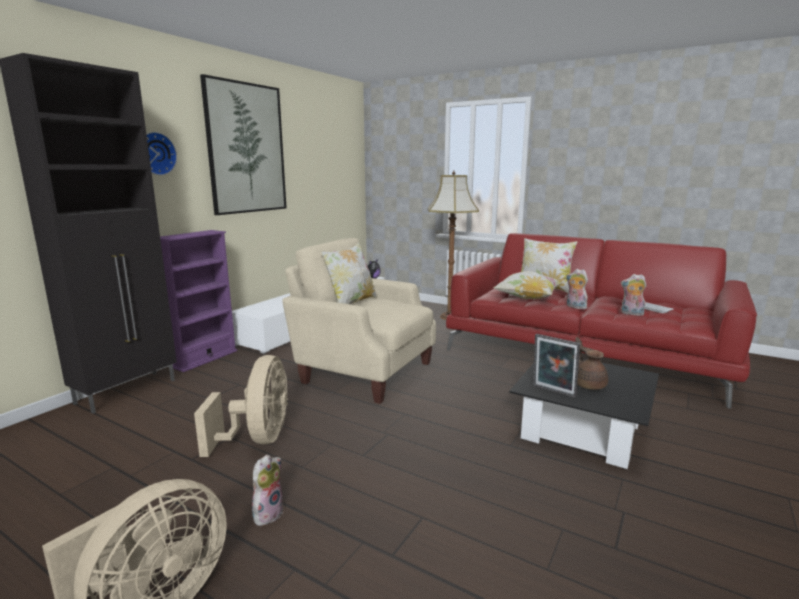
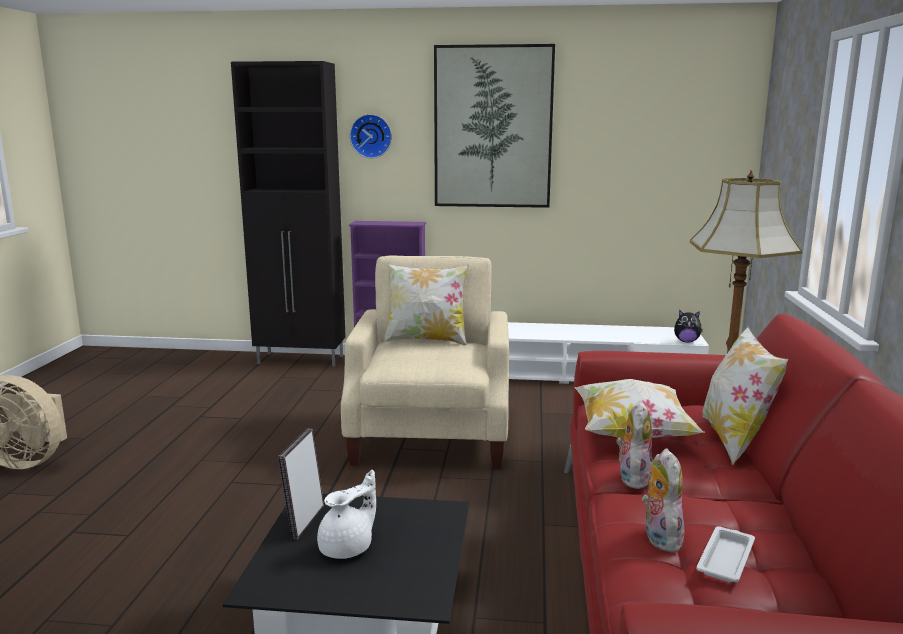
camera: 65 degrees right, 0 degrees up
beige fan [194,355,288,457] -> none
plush toy [252,455,284,526] -> none
brown teapot [575,337,608,390] -> white teapot [317,470,376,559]

